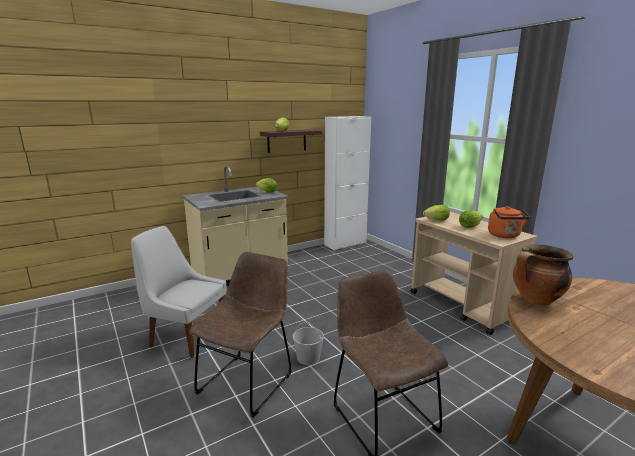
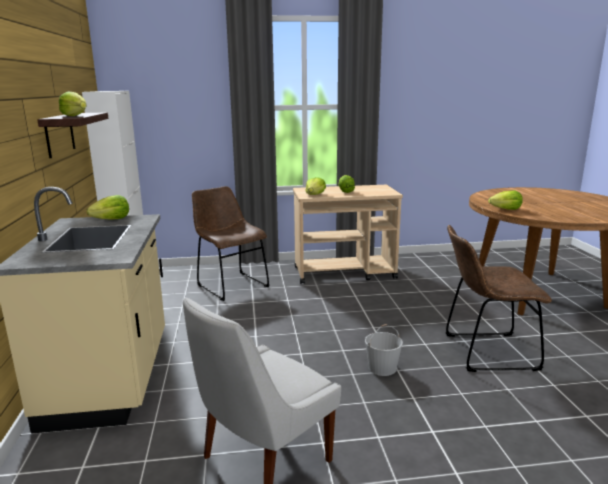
camera: 65 degrees left, 0 degrees up
brown chair [189,252,292,418] -> brown chair moved to [192,186,269,301]
orange kettle [488,206,530,238] -> none
cooking pot [513,244,573,306] -> lettuce [488,190,523,210]

